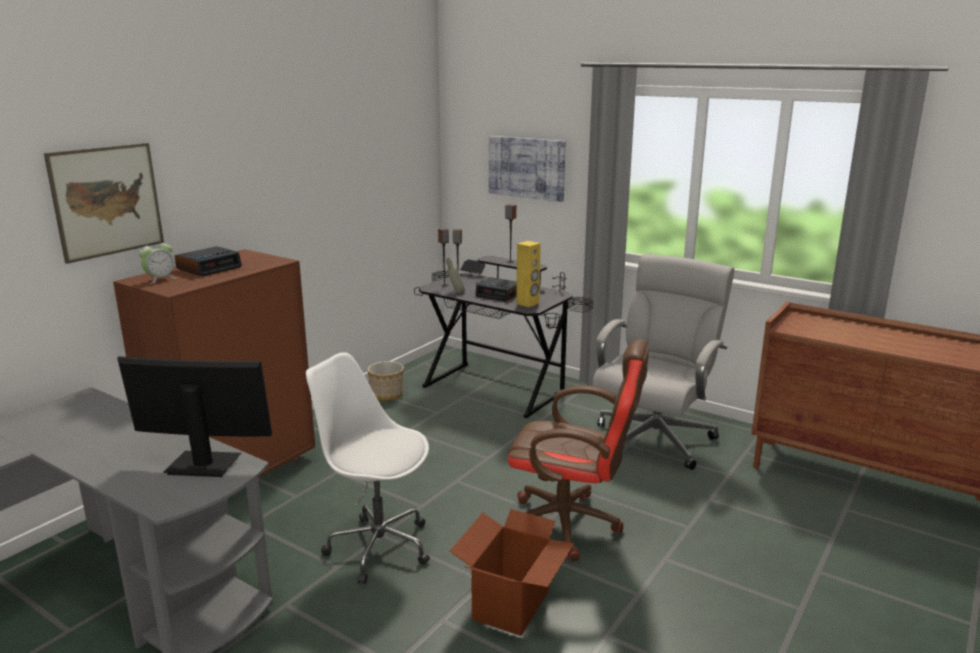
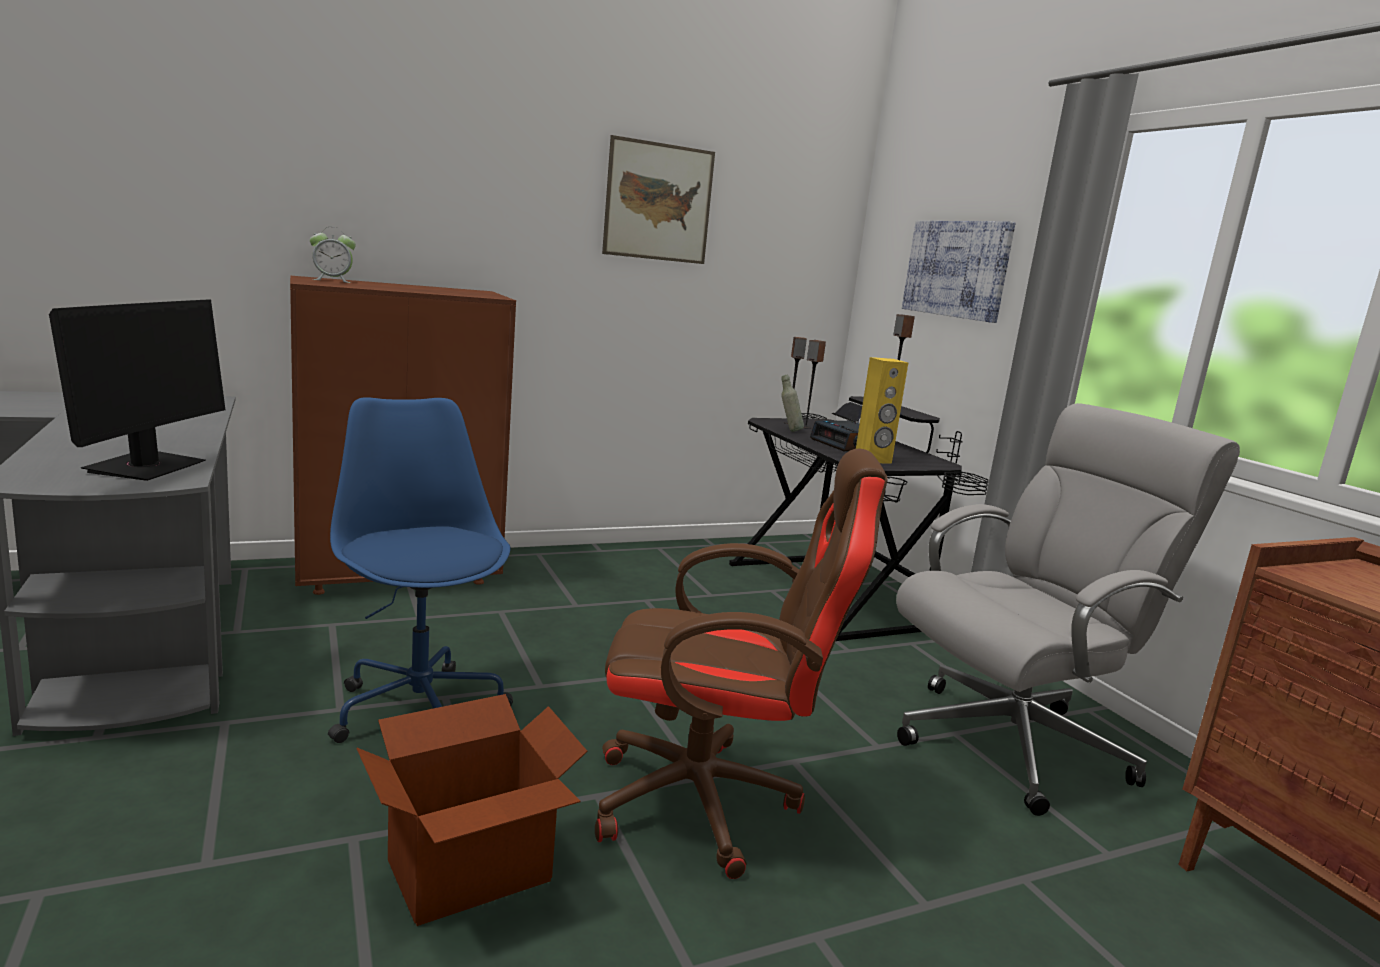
camera: 30 degrees right, 5 degrees down
picture [44,143,164,264] -> picture moved to [602,135,715,264]
monitor [117,356,272,477] -> monitor turned 60 degrees clockwise [49,300,225,481]
alarm clock [174,246,242,276] -> none
white office chair [306,352,430,584] -> blue office chair [328,397,513,743]
planter [367,361,404,401] -> none
brown office chair [508,339,649,562] -> brown office chair turned 45 degrees counterclockwise [595,449,888,879]

